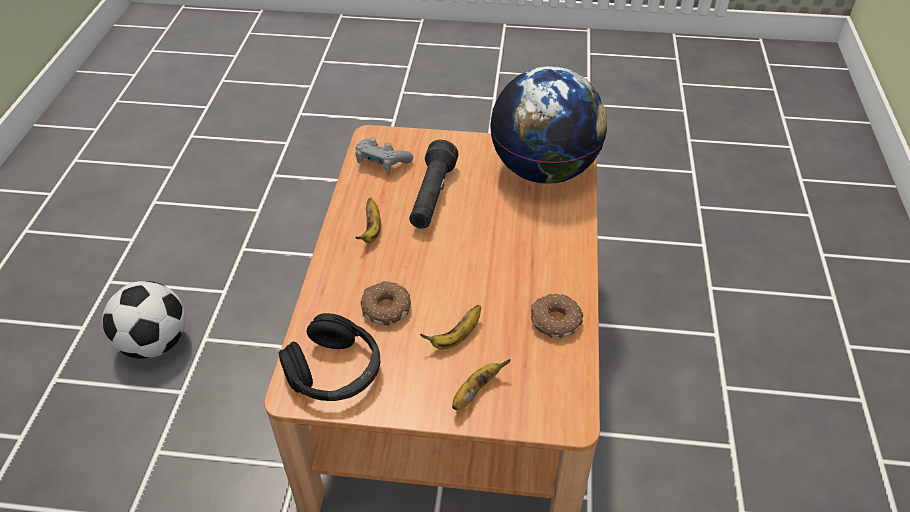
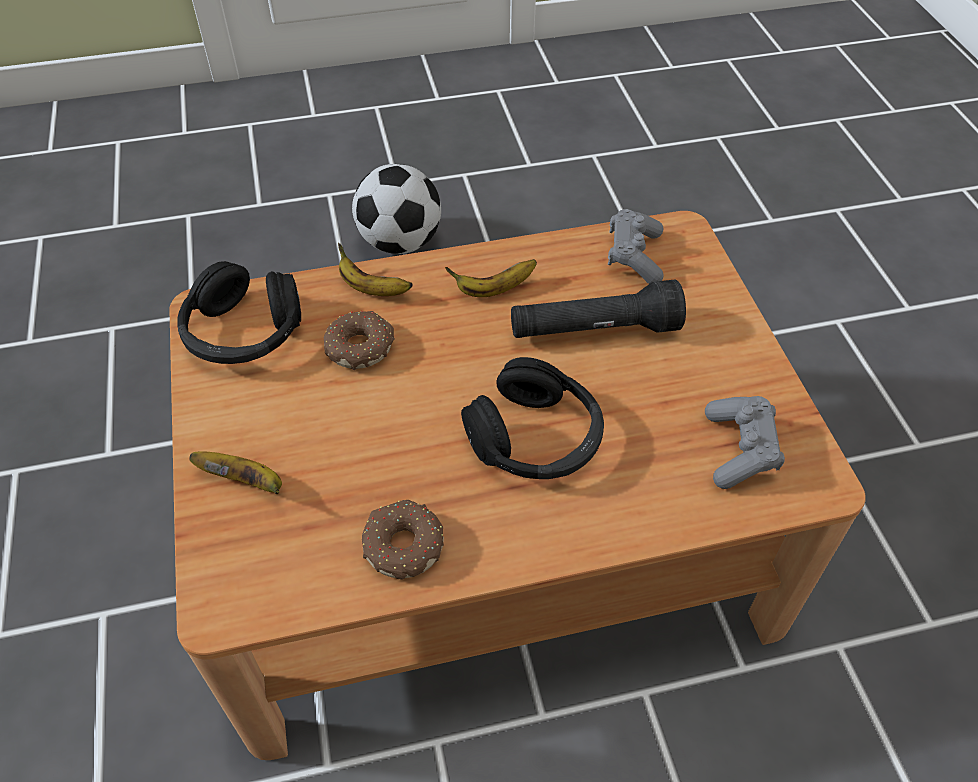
camera: 70 degrees right, 5 degrees up
banana [420,305,481,349] -> banana moved to [338,243,413,296]
globe [490,66,607,184] -> grey game controller [705,396,785,489]
none -> black headphones [461,357,604,479]

